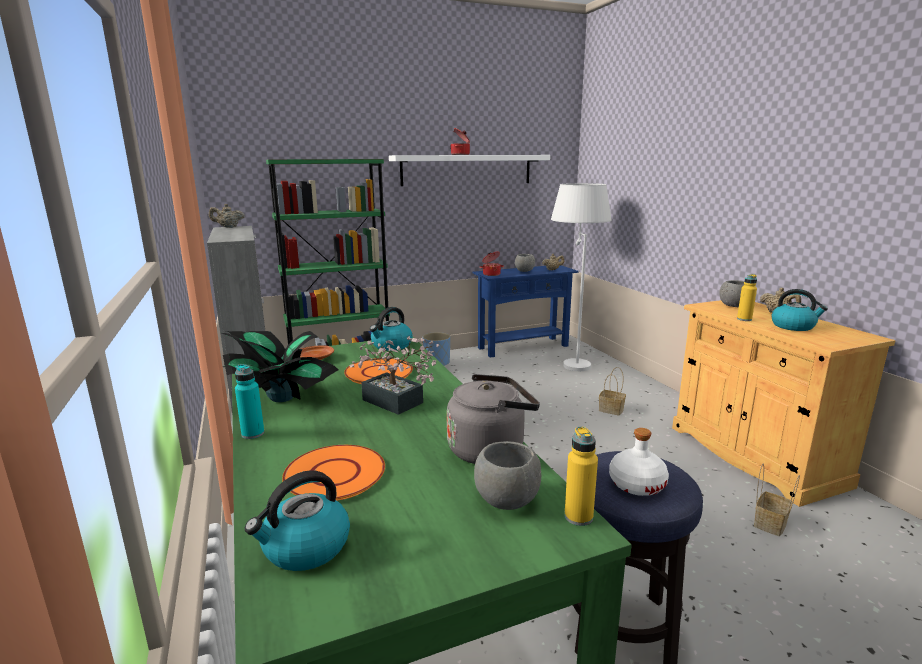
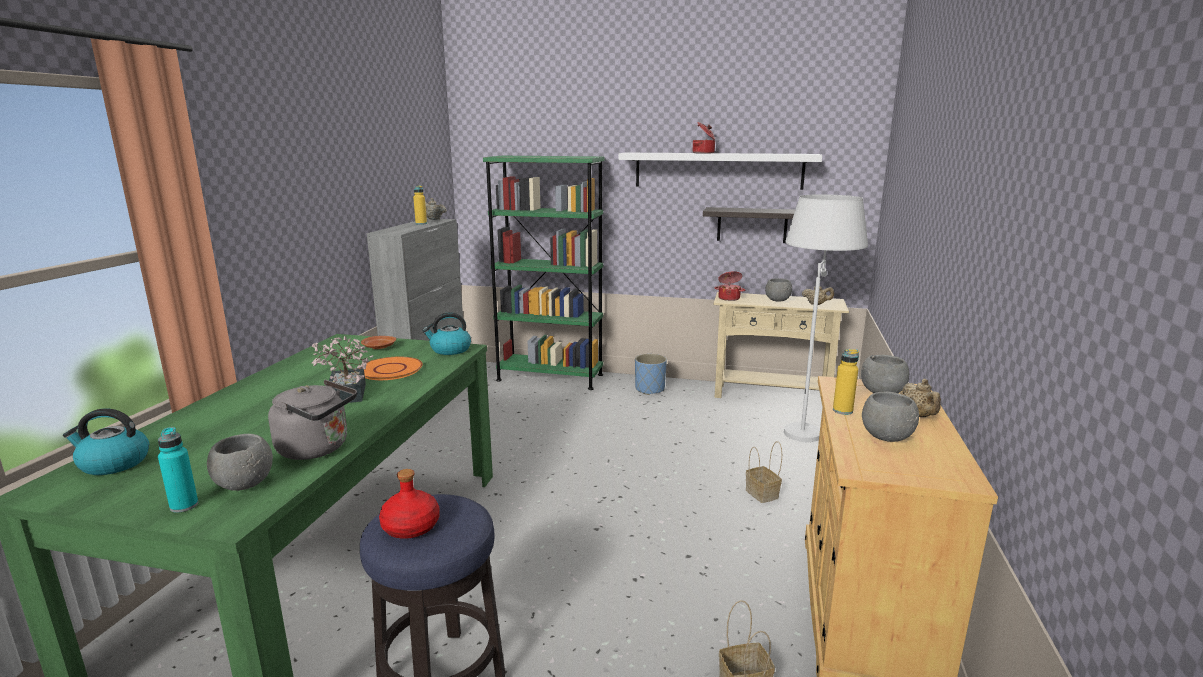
camera: 35 degrees right, 0 degrees up
potted plant [222,331,338,402] -> none
turquoise bottle [235,364,264,439] -> turquoise bottle moved to [158,427,198,513]
orange plate [282,445,385,501] -> none
blue console table [473,265,579,358] -> beige console table [713,292,849,398]
yellow bottle [564,427,598,526] -> yellow bottle moved to [413,185,427,225]
white bottle [609,428,669,496] -> red bottle [379,469,440,538]
kettle [772,289,828,331] -> grey bowl [862,391,919,442]
none -> shelf [703,207,795,243]

